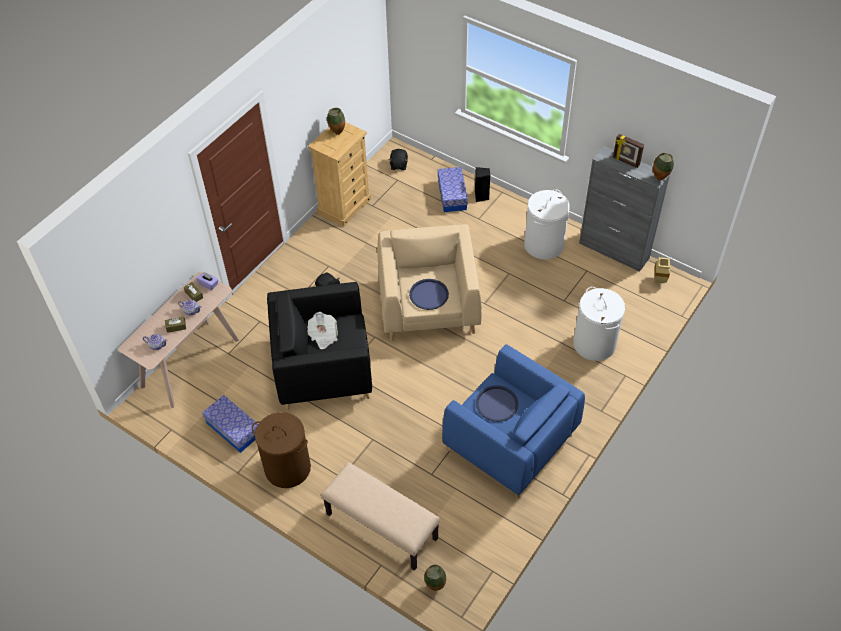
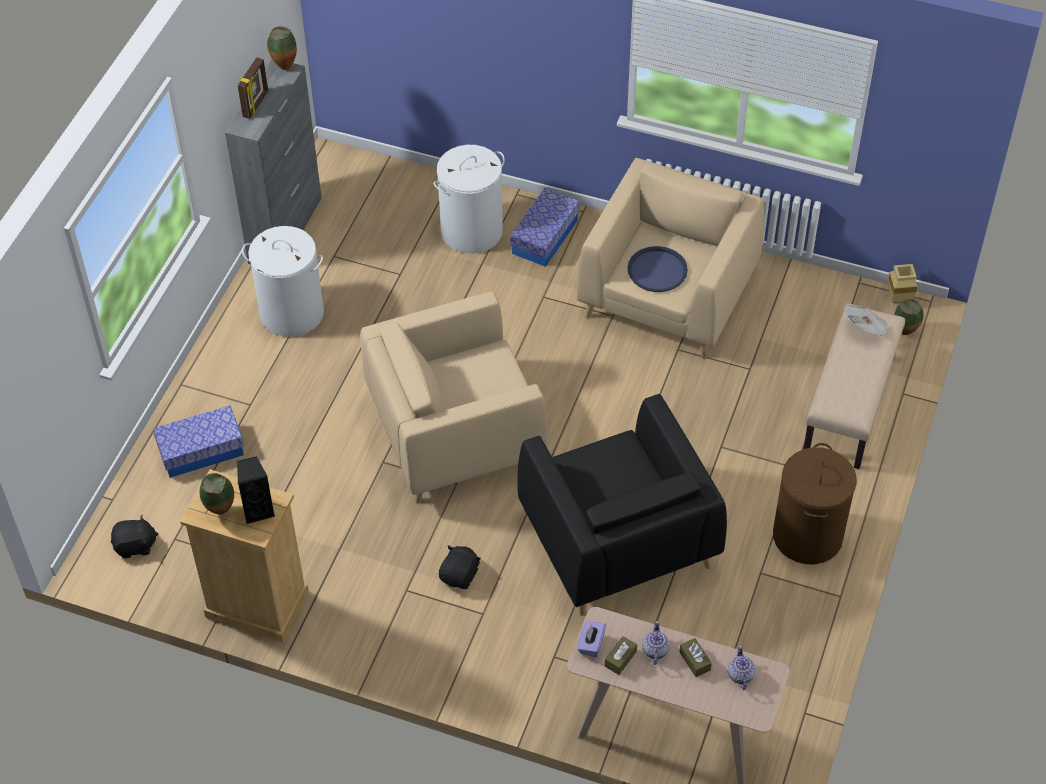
camera: 105 degrees left, 0 degrees up
storage box [202,395,258,453] -> storage box moved to [510,188,580,267]
newspaper [307,312,338,349] -> newspaper moved to [844,305,891,336]
blue tray [409,279,449,310] -> none
blue armchair [442,344,585,499] -> beige armchair [577,158,764,359]
black speaker [475,167,490,202] -> black speaker moved to [237,456,275,524]
beige vase [654,257,670,283] -> beige vase moved to [888,264,918,304]

